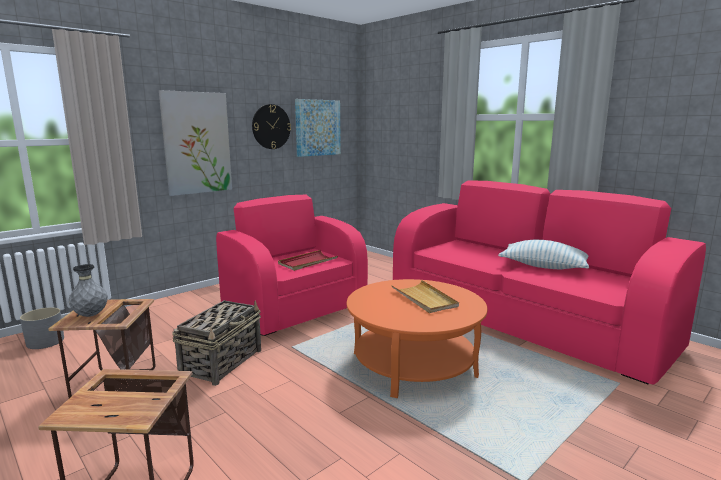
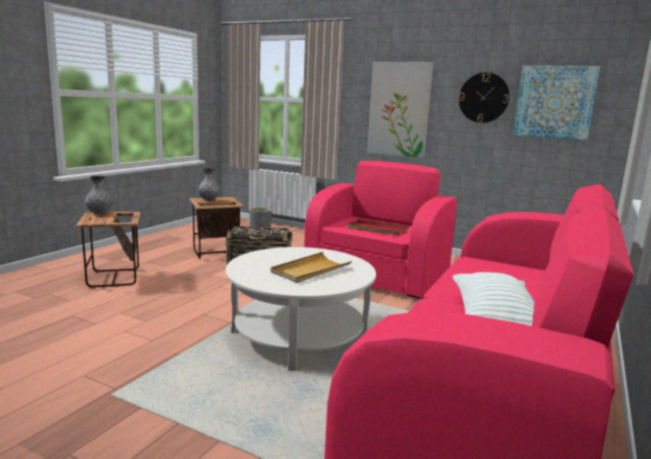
camera: 70 degrees right, 0 degrees up
orange coffee table [347,279,487,398] -> white coffee table [226,247,376,371]
none -> grey vase [85,176,112,214]

